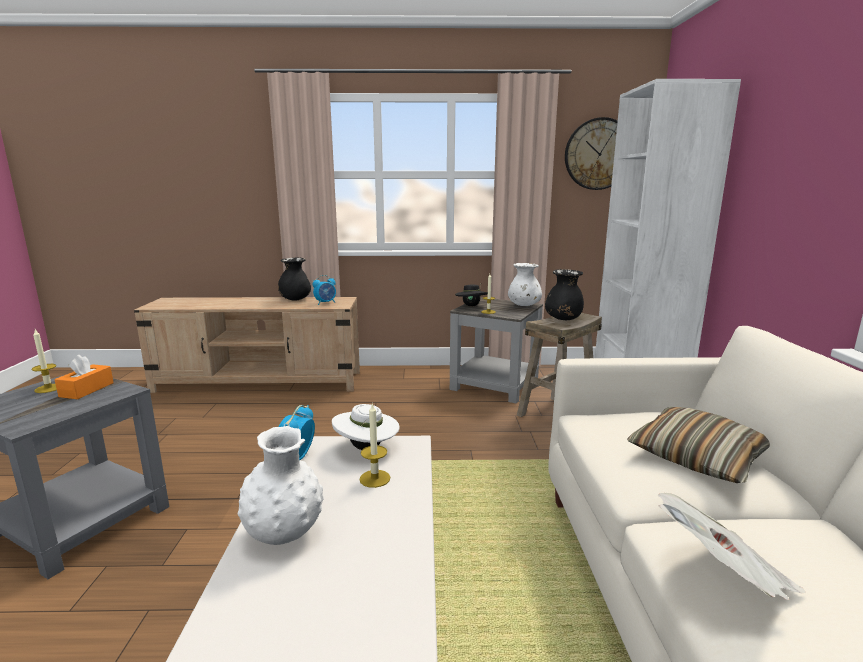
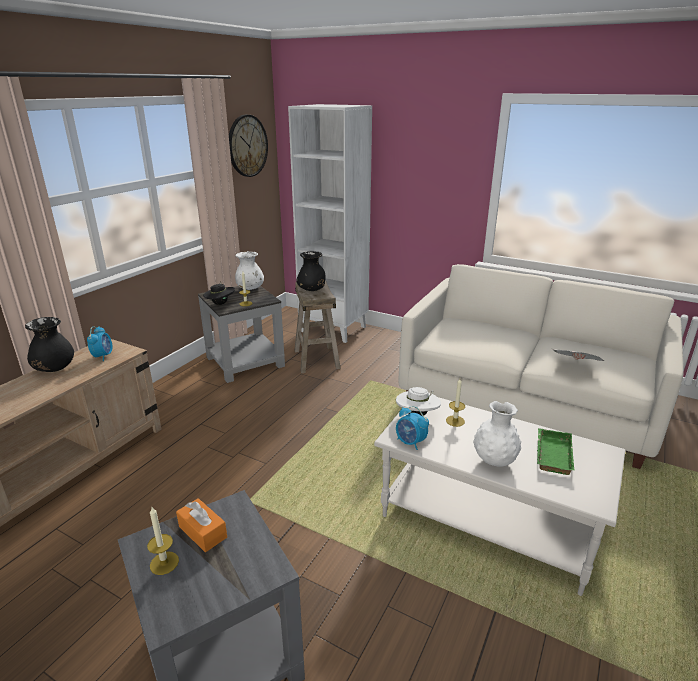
camera: 60 degrees left, 10 degrees up
pillow [627,407,770,483] -> none
none -> green tray [537,428,575,475]

